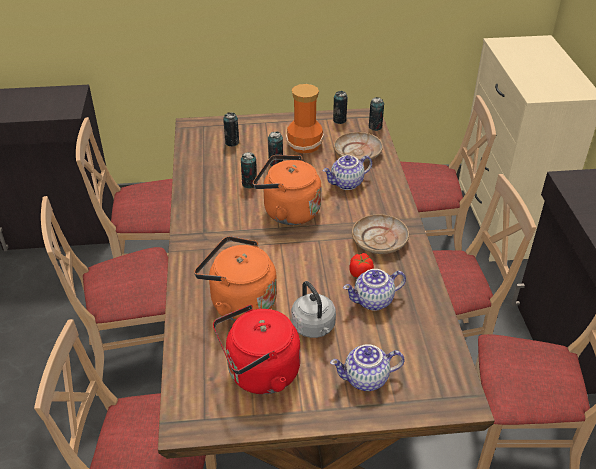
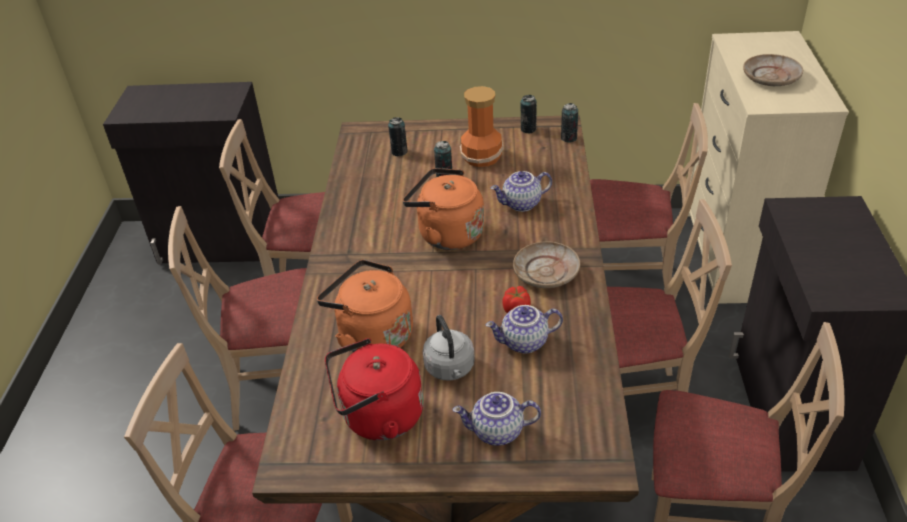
camera: 10 degrees right, 0 degrees up
can [241,152,257,189] -> none
beige plate [334,132,383,162] -> beige plate moved to [743,54,803,86]

